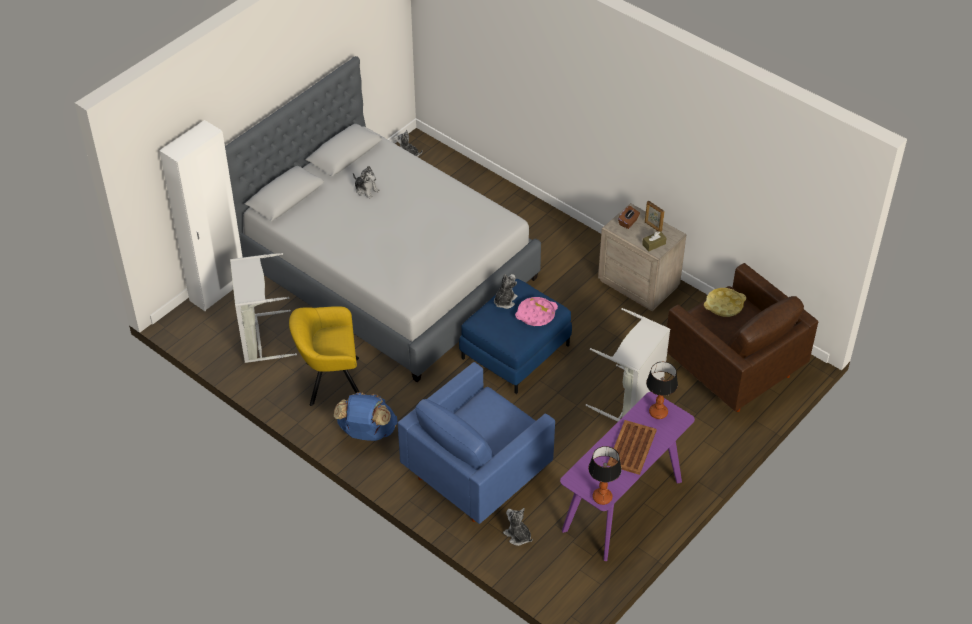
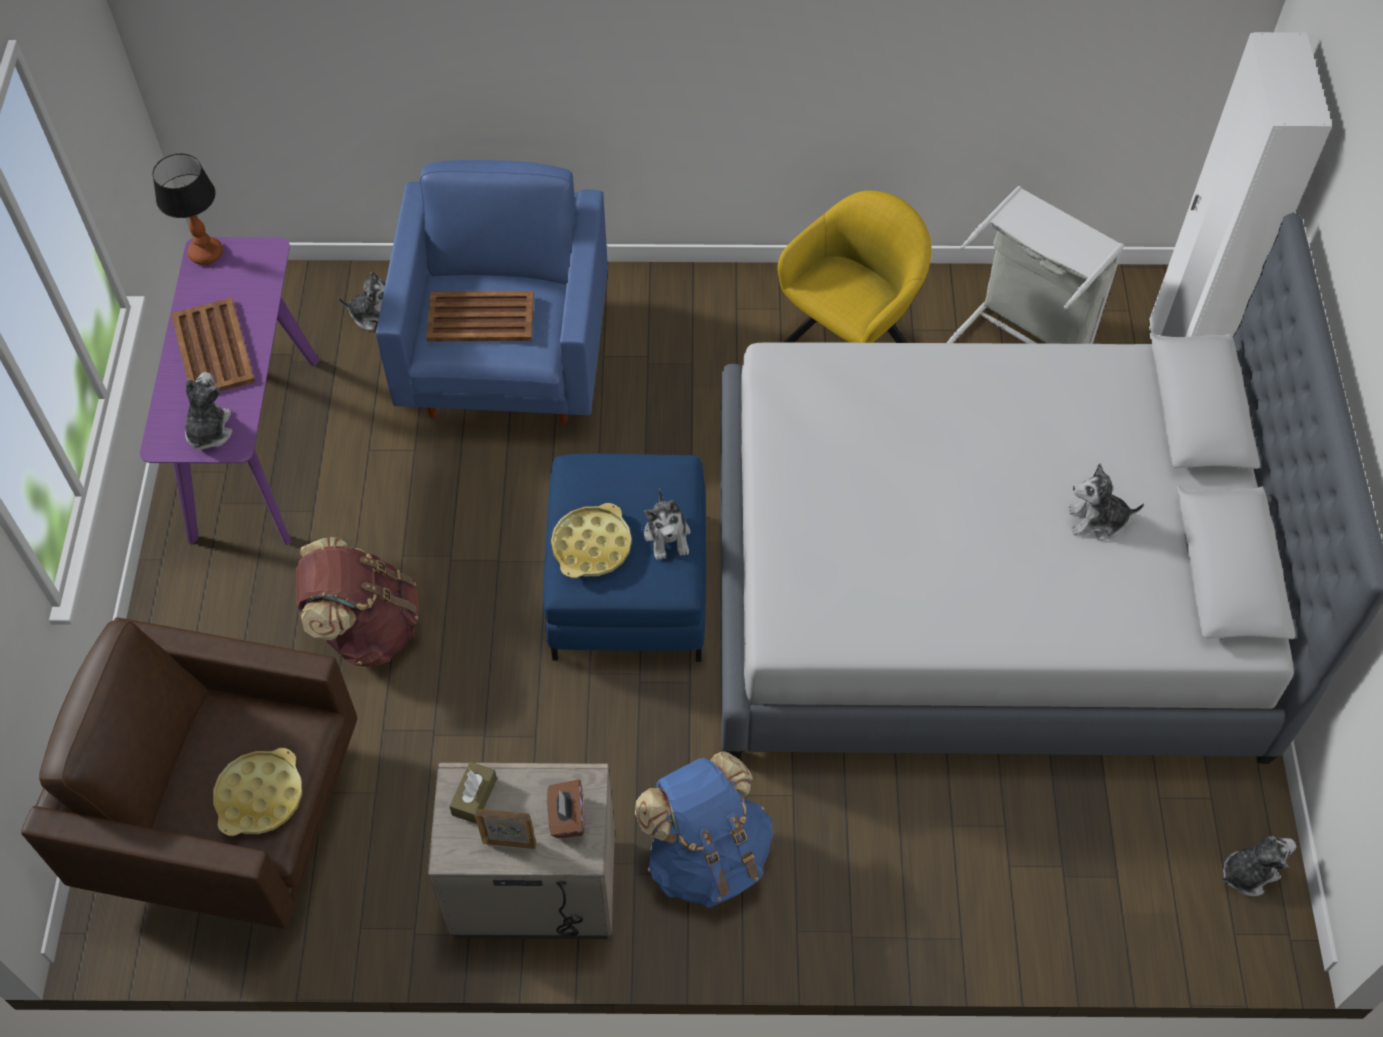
camera: 140 degrees right, 10 degrees up
blue backpack [334,392,398,441] -> blue backpack moved to [635,751,773,908]
pink tray [515,297,558,326] -> yellow tray [551,503,632,578]
grey laundry basket [586,308,670,422] -> brown backpack [296,537,418,667]
table lamp [646,361,678,419] -> plush toy [185,372,233,451]
none -> brown tray [426,291,534,342]

